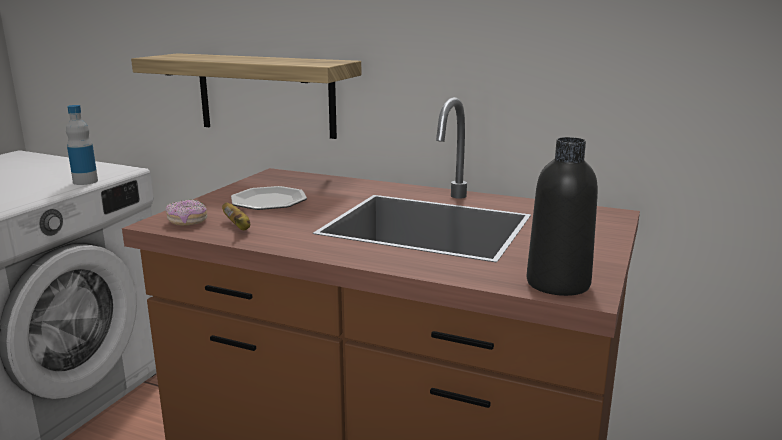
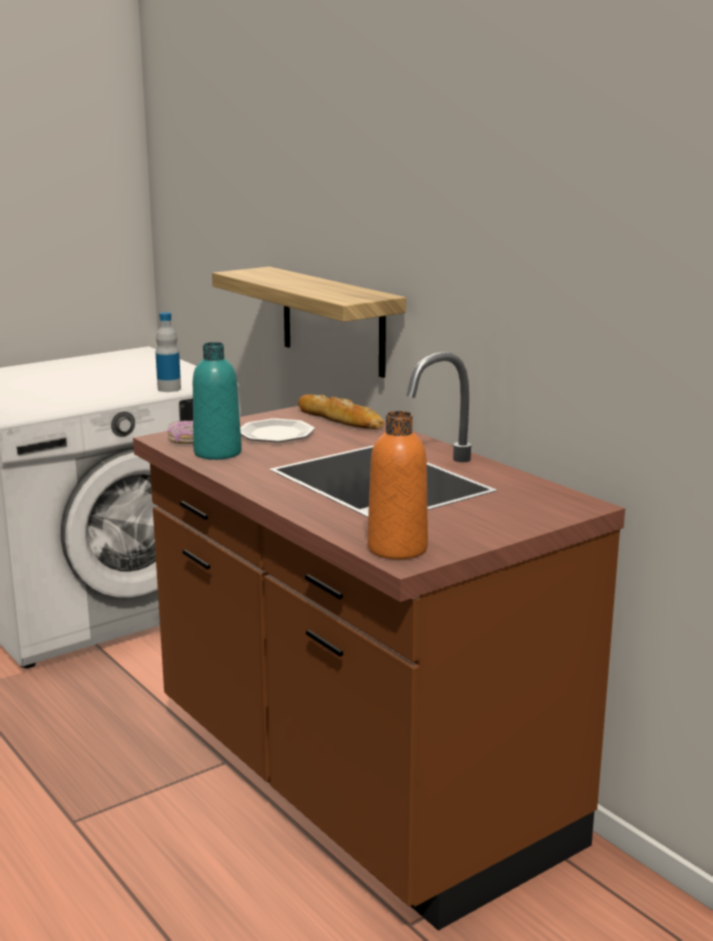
camera: 30 degrees right, 0 degrees up
banana [222,203,250,230] -> turquoise bottle [193,342,242,460]
black bottle [527,137,598,296] -> orange bottle [367,411,428,559]
none -> bread [298,395,384,429]

